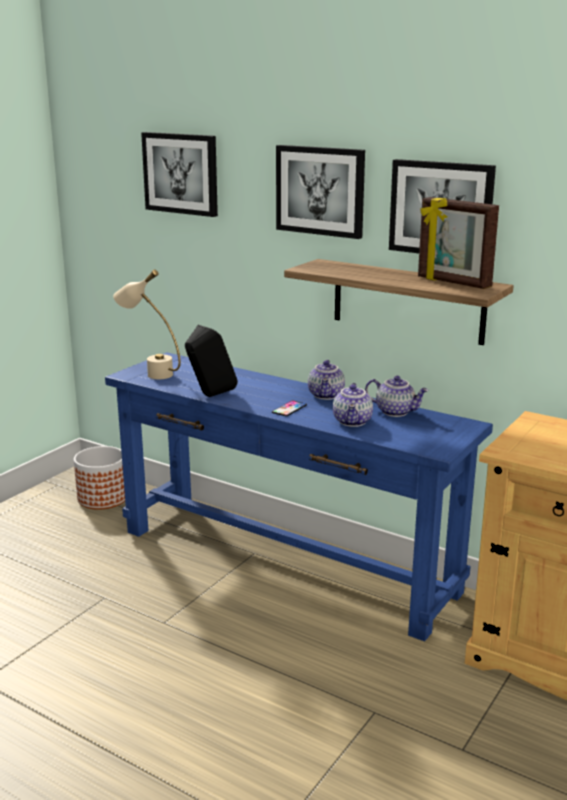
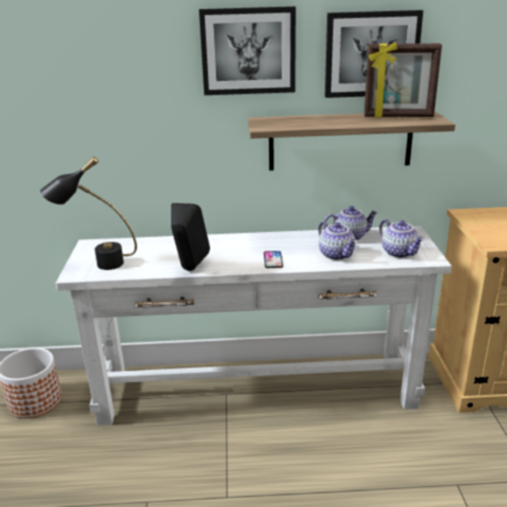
camera: 35 degrees left, 5 degrees up
blue console table [105,352,493,641] -> white console table [56,226,452,425]
beige table lamp [113,269,181,379] -> black table lamp [40,157,137,270]
picture [141,132,218,217] -> none
teapot [308,360,345,400] -> teapot moved to [379,219,424,258]

